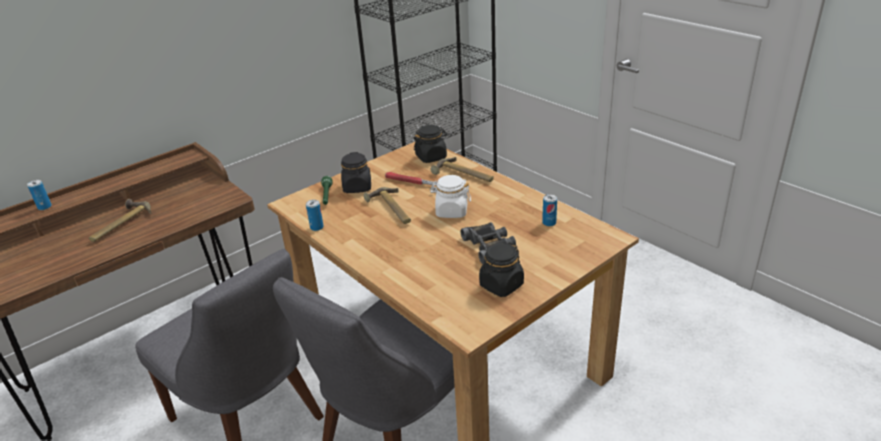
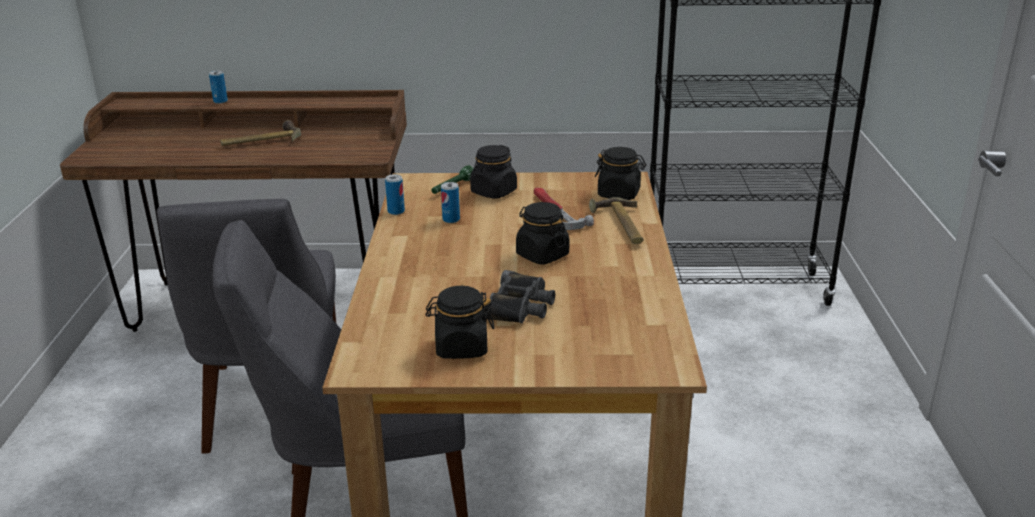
camera: 40 degrees right, 5 degrees down
hammer [364,187,411,224] -> none
white jar [430,175,471,218] -> black jar [516,202,569,264]
can [542,194,557,226] -> can moved to [441,182,460,223]

